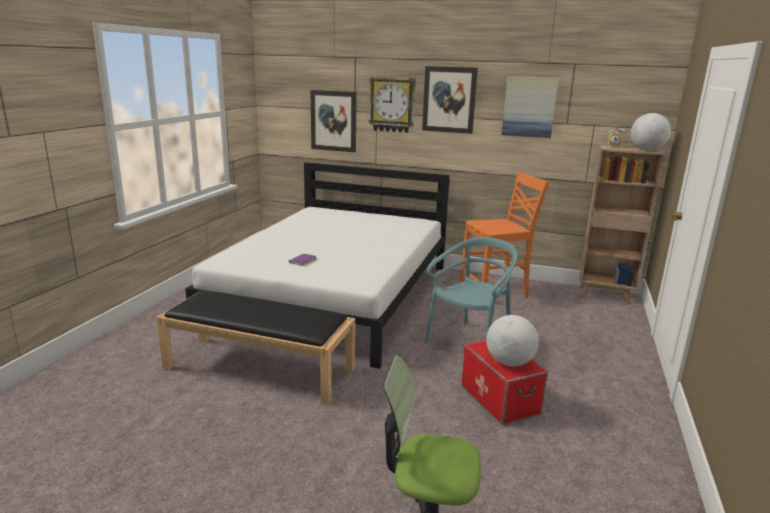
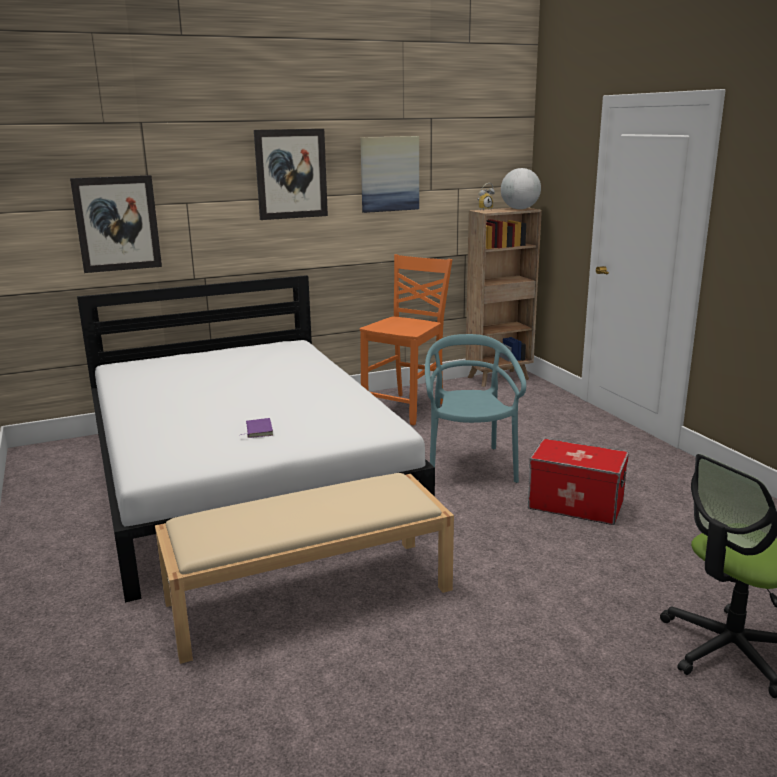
camera: 40 degrees left, 0 degrees up
black bench [157,290,355,405] -> beige bench [155,473,454,664]
wall clock [369,77,416,133] -> none
globe [486,315,539,367] -> none

